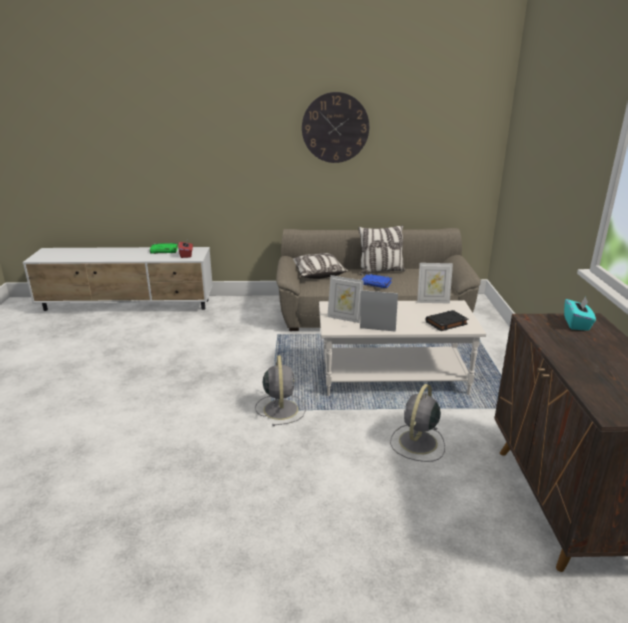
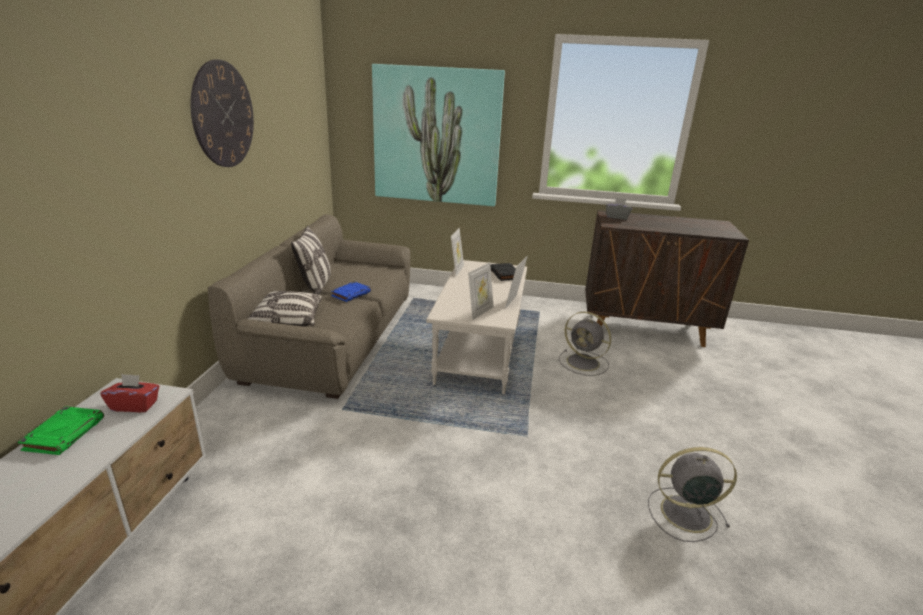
camera: 80 degrees left, 0 degrees up
grey fan [255,355,306,426] -> grey fan moved to [648,447,737,542]
turquoise tissue box [564,296,596,331] -> grey tissue box [606,197,632,220]
none -> picture [372,64,505,206]

